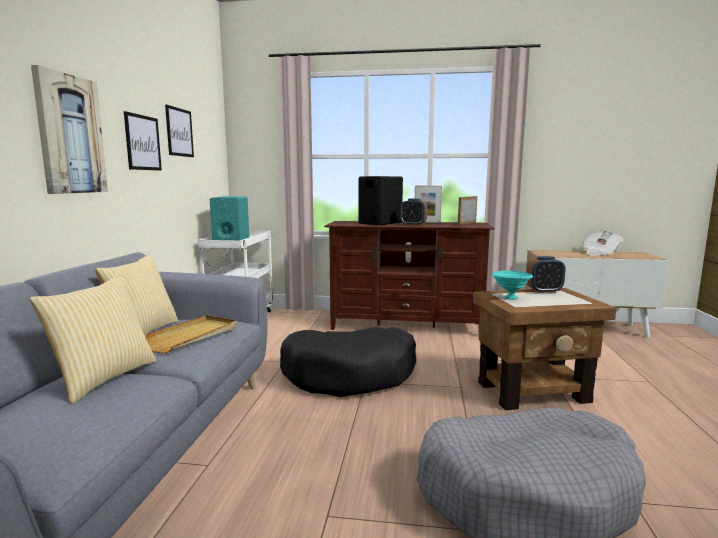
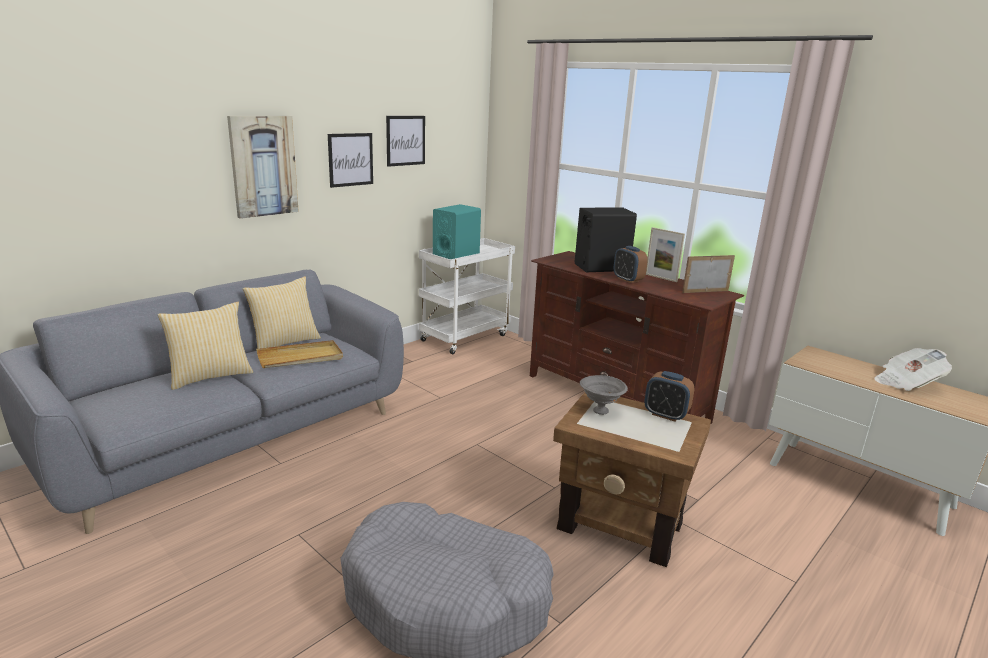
camera: 35 degrees right, 10 degrees up
black dog bed [280,327,416,397] -> none
turquoise bowl [491,270,533,300] -> grey bowl [580,375,628,415]

